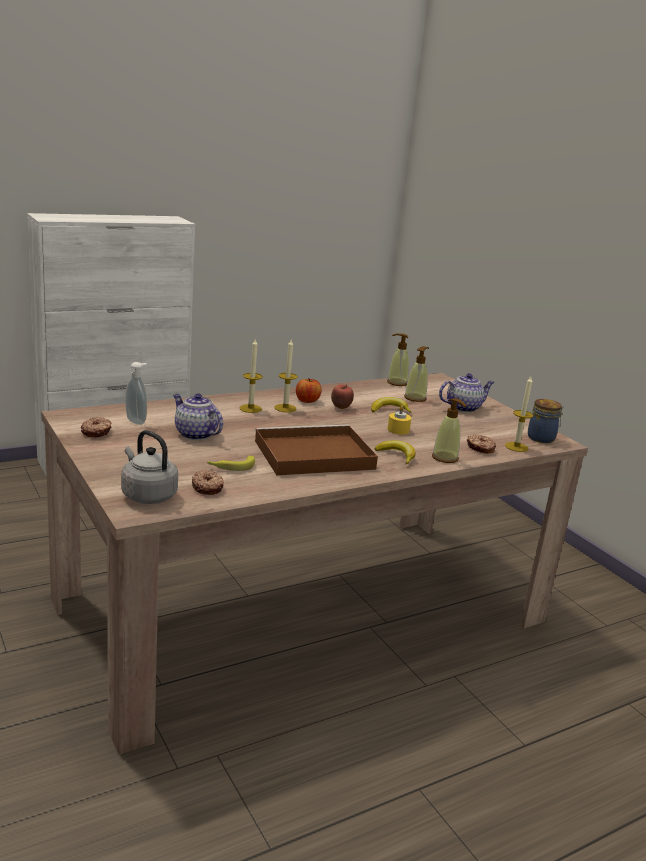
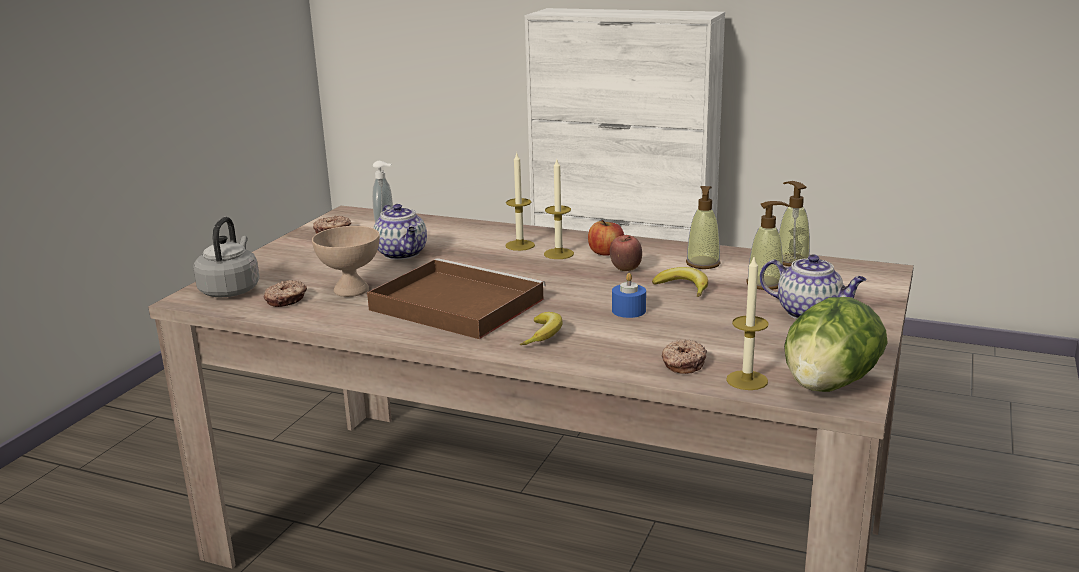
camera: 55 degrees right, 0 degrees up
teapot [173,393,223,440] -> teapot turned 150 degrees clockwise [373,204,427,260]
banana [207,456,255,471] -> beige bowl [312,226,380,297]
yellow candle [387,405,411,435] -> blue candle [612,273,646,318]
soap dispenser [432,398,467,463] -> soap dispenser moved to [686,186,721,269]
jar [528,399,564,443] -> lettuce [784,297,888,392]

